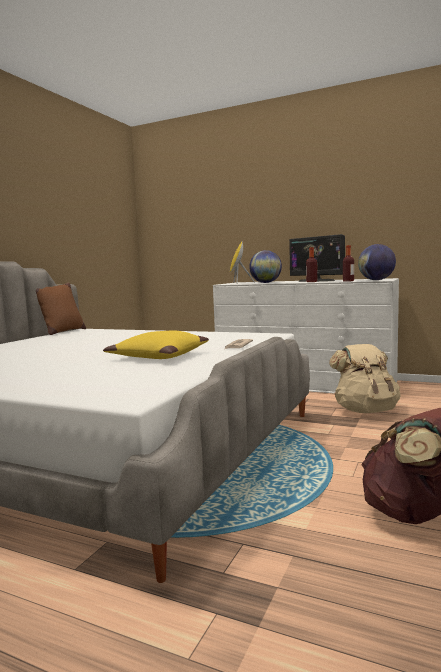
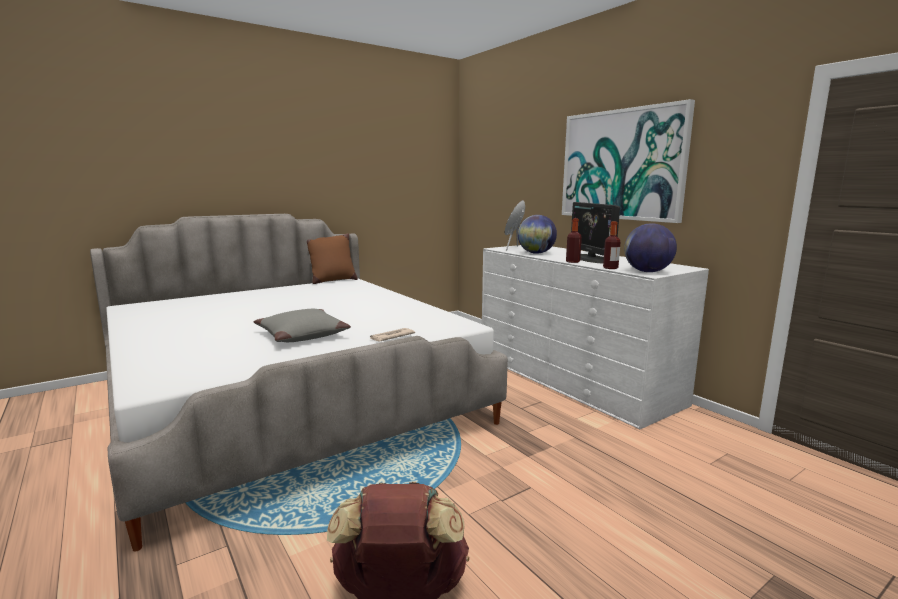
camera: 30 degrees right, 5 degrees up
yellow pillow [103,331,209,359] -> grey pillow [254,309,351,342]
beige backpack [329,344,401,413] -> none
none -> picture [562,99,695,223]

